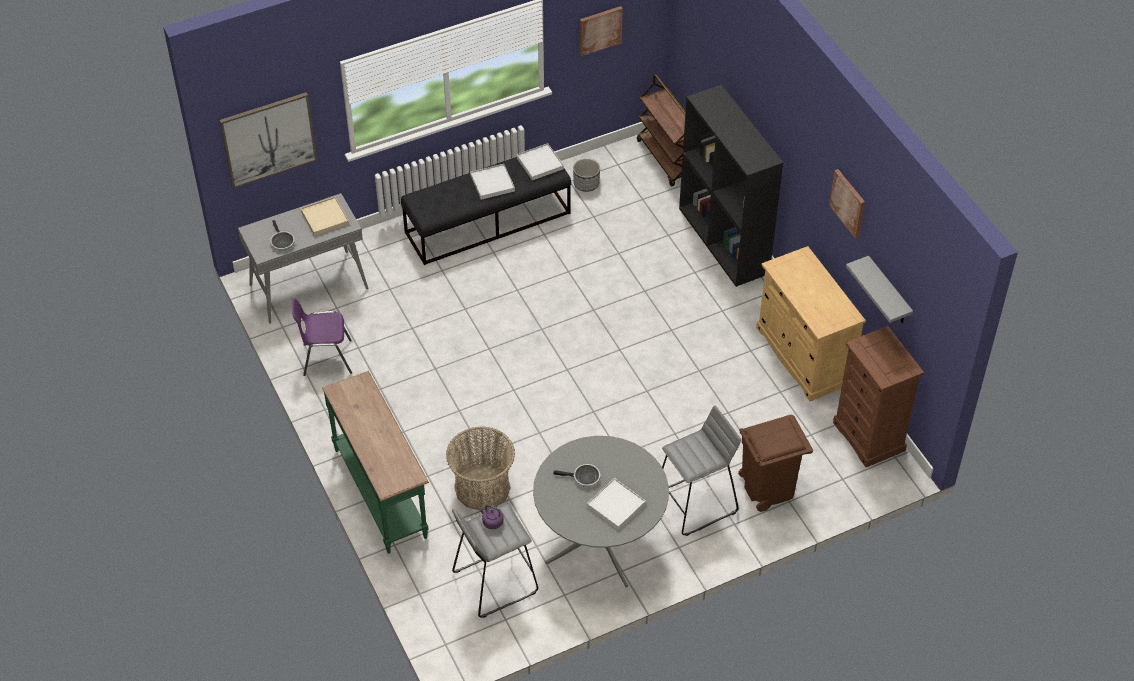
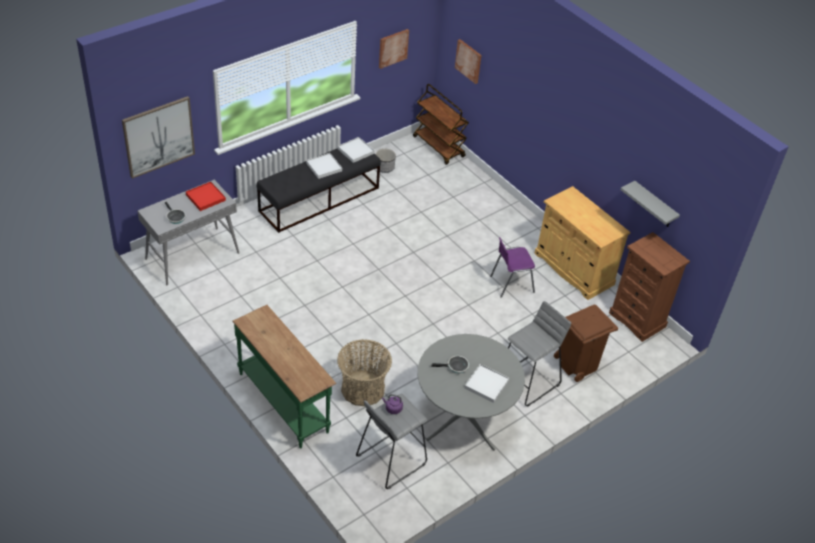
camera: 15 degrees left, 5 degrees down
purple chair [292,299,352,376] -> purple chair moved to [490,237,535,298]
beige tray [301,197,349,236] -> red tray [186,182,226,211]
black bookcase [679,85,783,287] -> none
picture [829,169,865,238] -> picture moved to [455,39,481,84]

